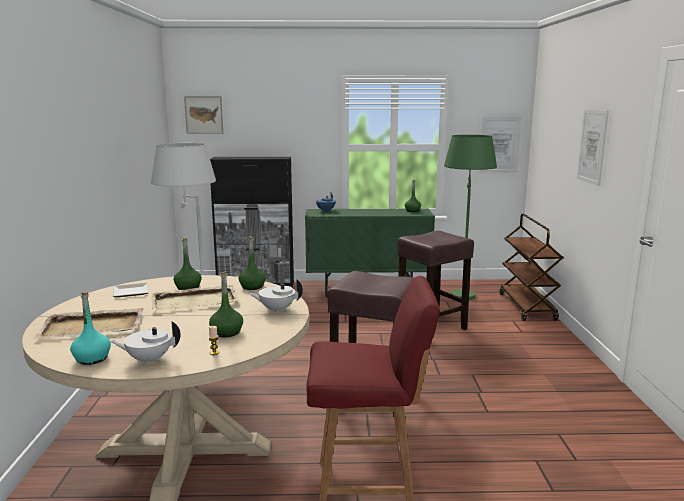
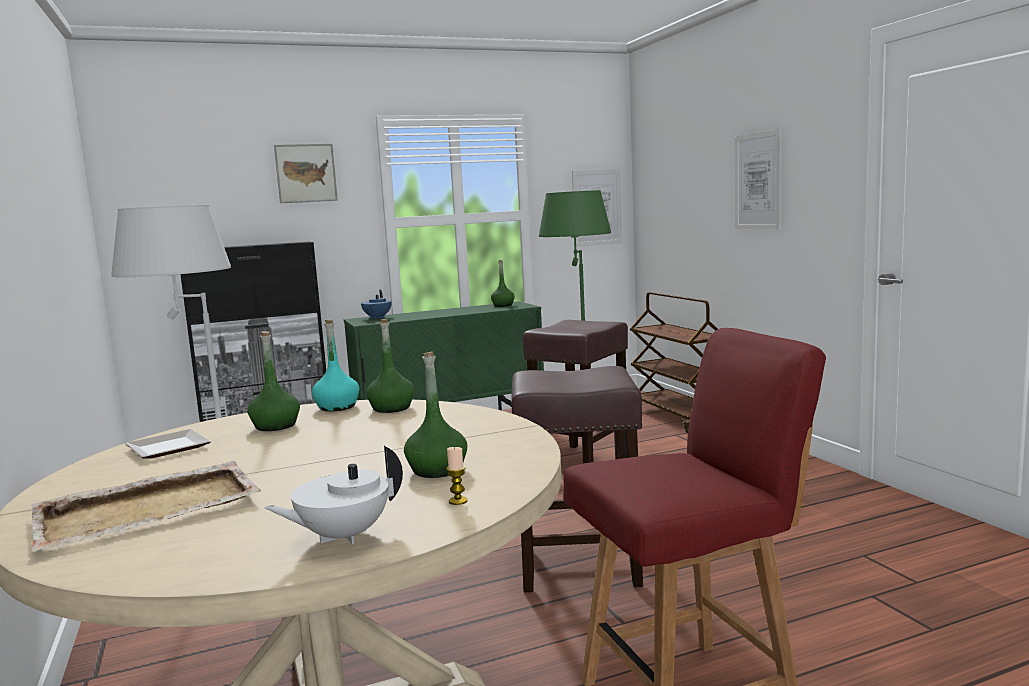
camera: 20 degrees left, 5 degrees down
turquoise bottle [70,291,111,365] -> turquoise bottle moved to [312,320,359,411]
beige tray [151,285,240,312] -> none
picture [184,96,223,134] -> picture moved to [274,144,338,203]
white teapot [248,279,303,313] -> none

